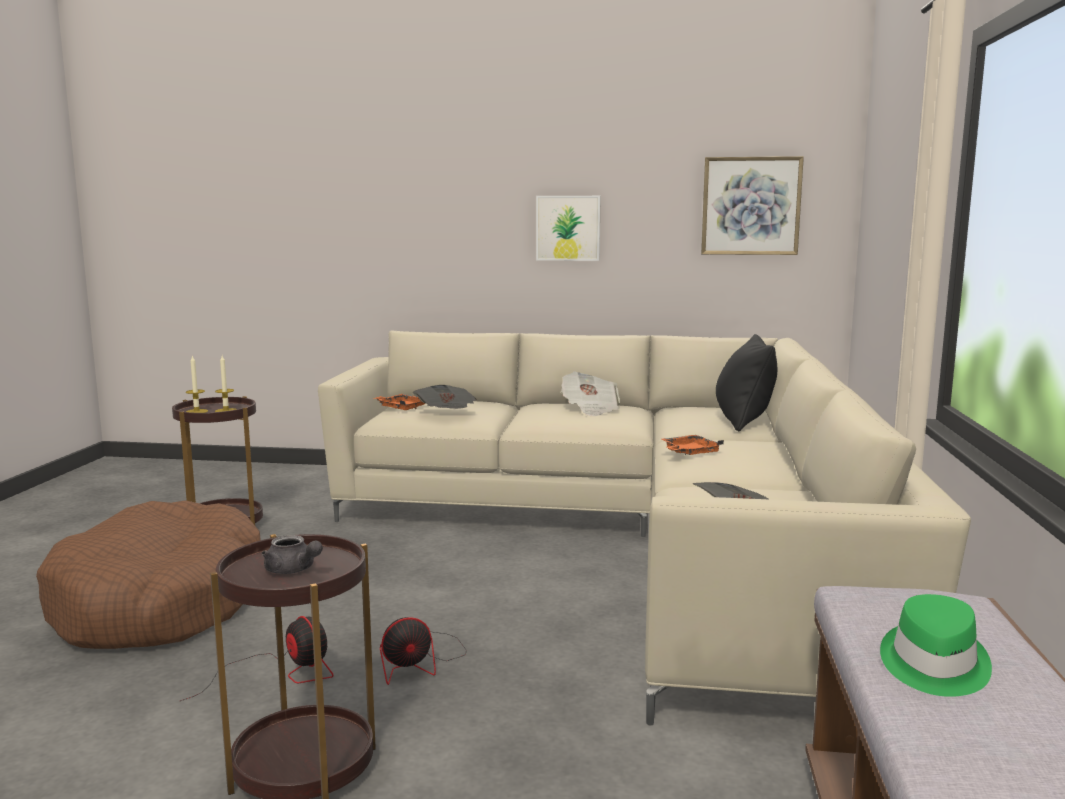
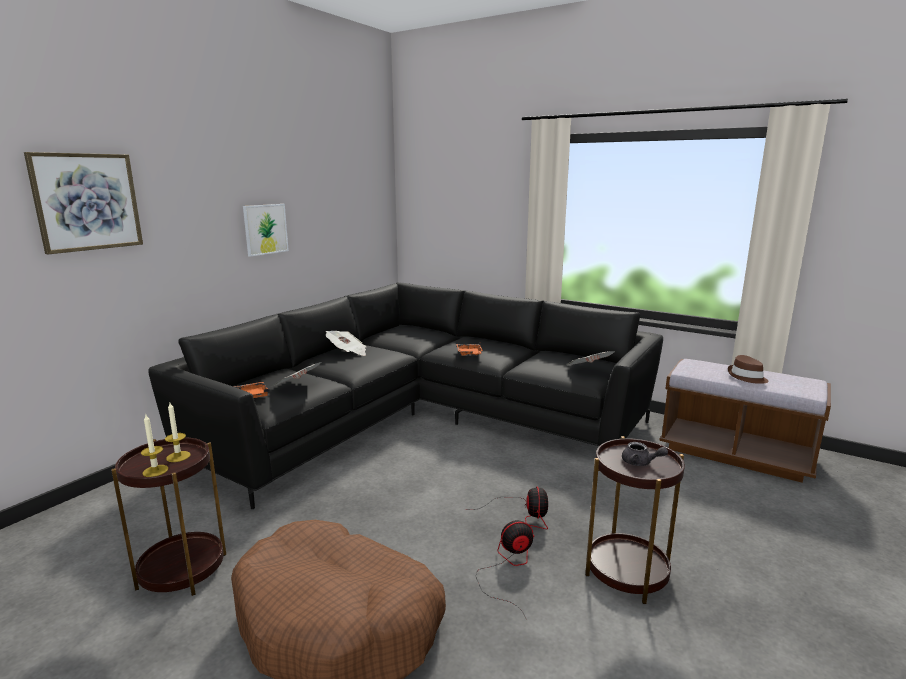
camera: 65 degrees left, 5 degrees up
grey teapot [261,535,323,574] -> grey teapot turned 60 degrees clockwise [622,442,668,466]
beige sofa [318,331,971,726] -> black sofa [148,282,663,509]
picture [701,156,804,255] -> picture moved to [24,152,143,254]
black pillow [716,334,777,431] -> none
green hat [880,594,992,697] -> brown hat [728,355,769,384]

